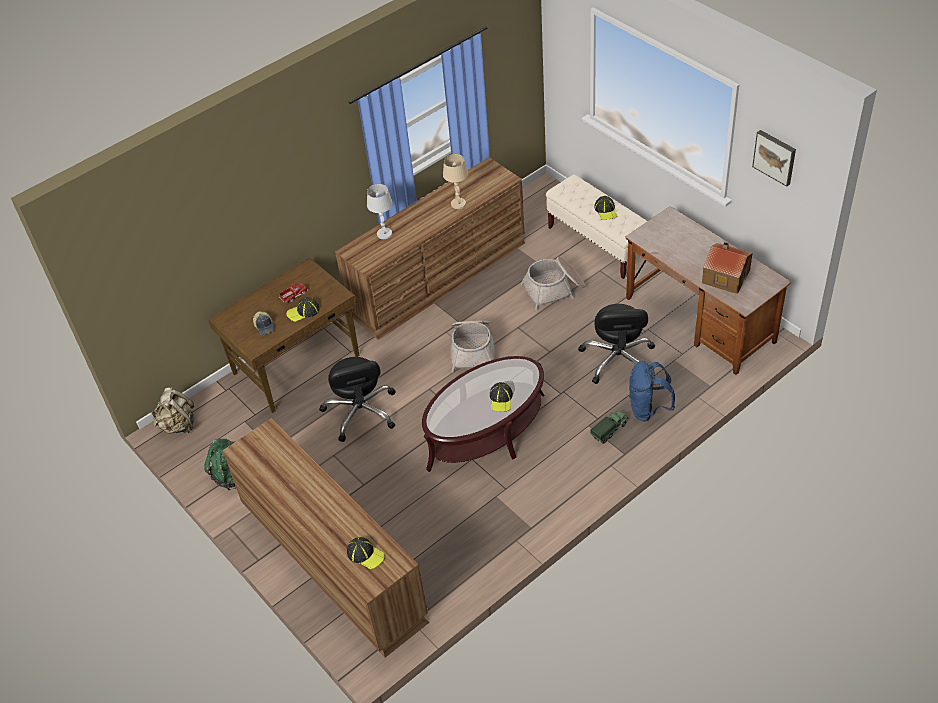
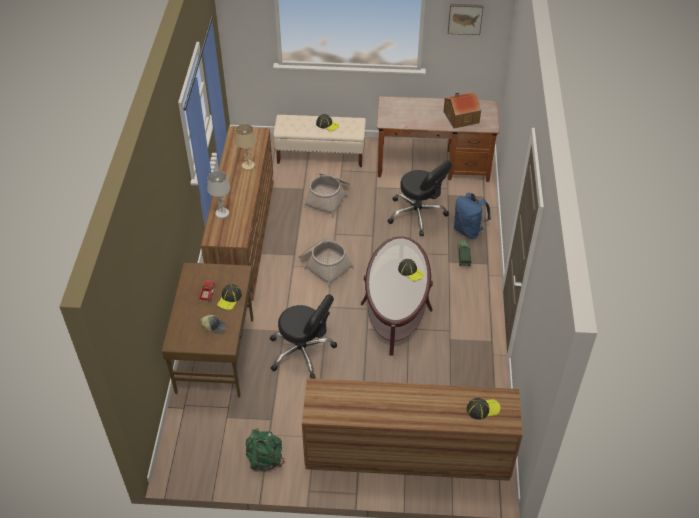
camera: 50 degrees left, 0 degrees up
beige backpack [151,387,194,434] -> none

